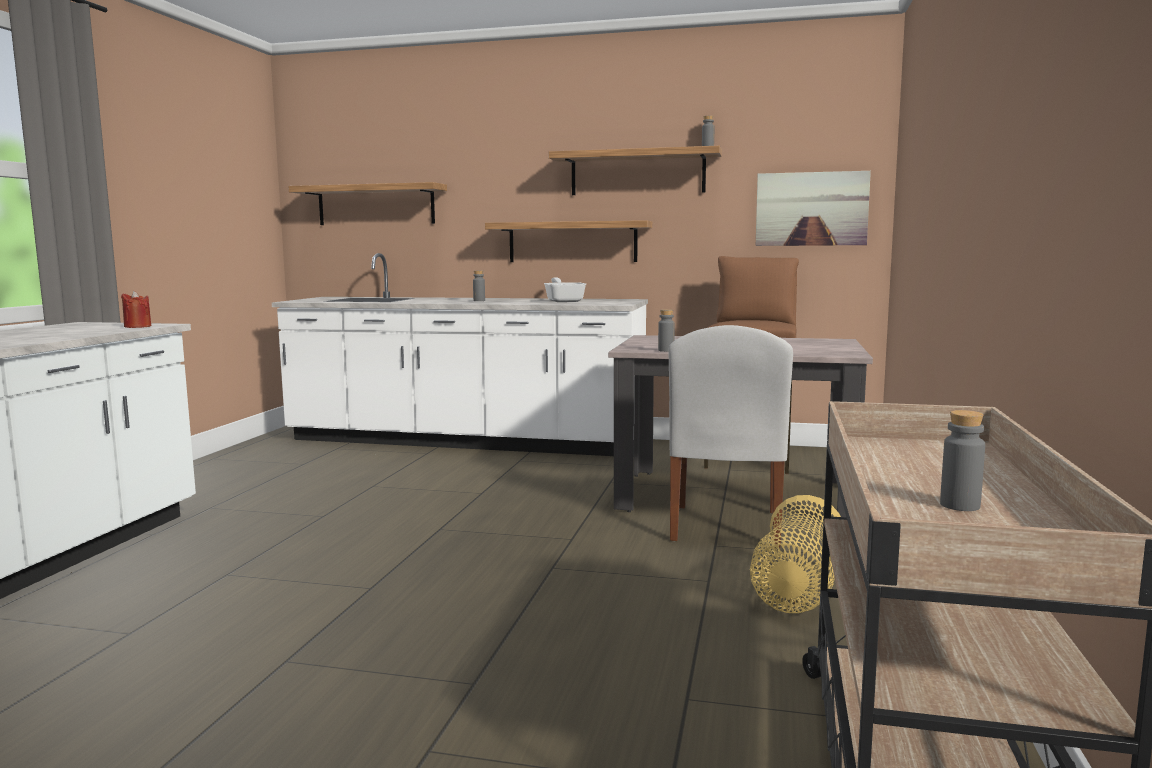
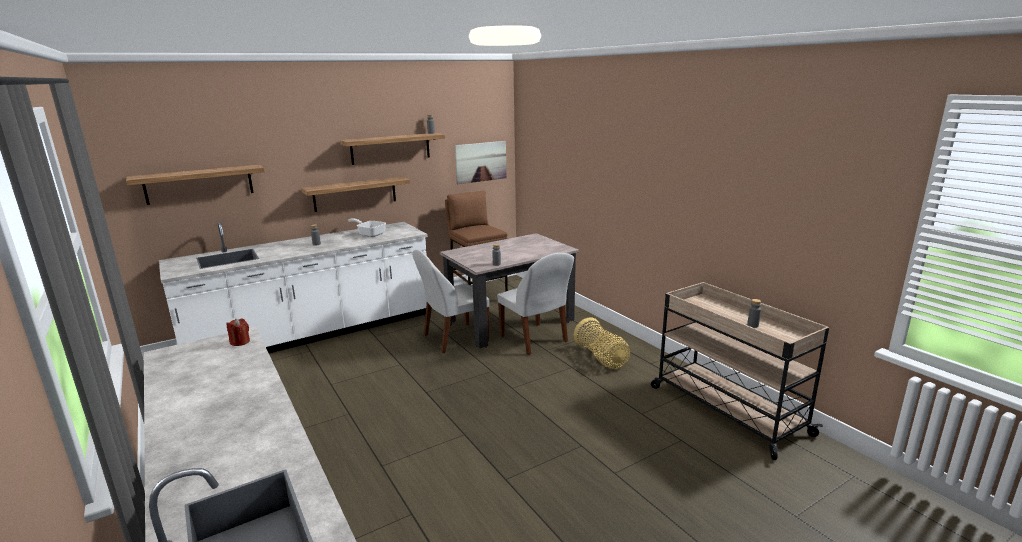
camera: 45 degrees left, 10 degrees up
none -> white chair [412,250,489,354]

